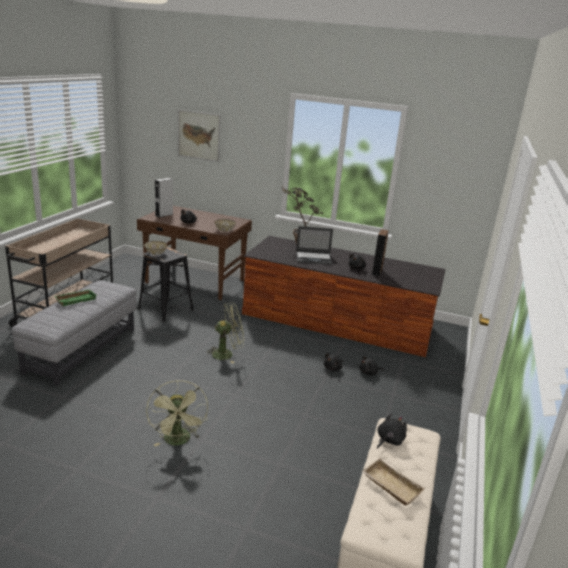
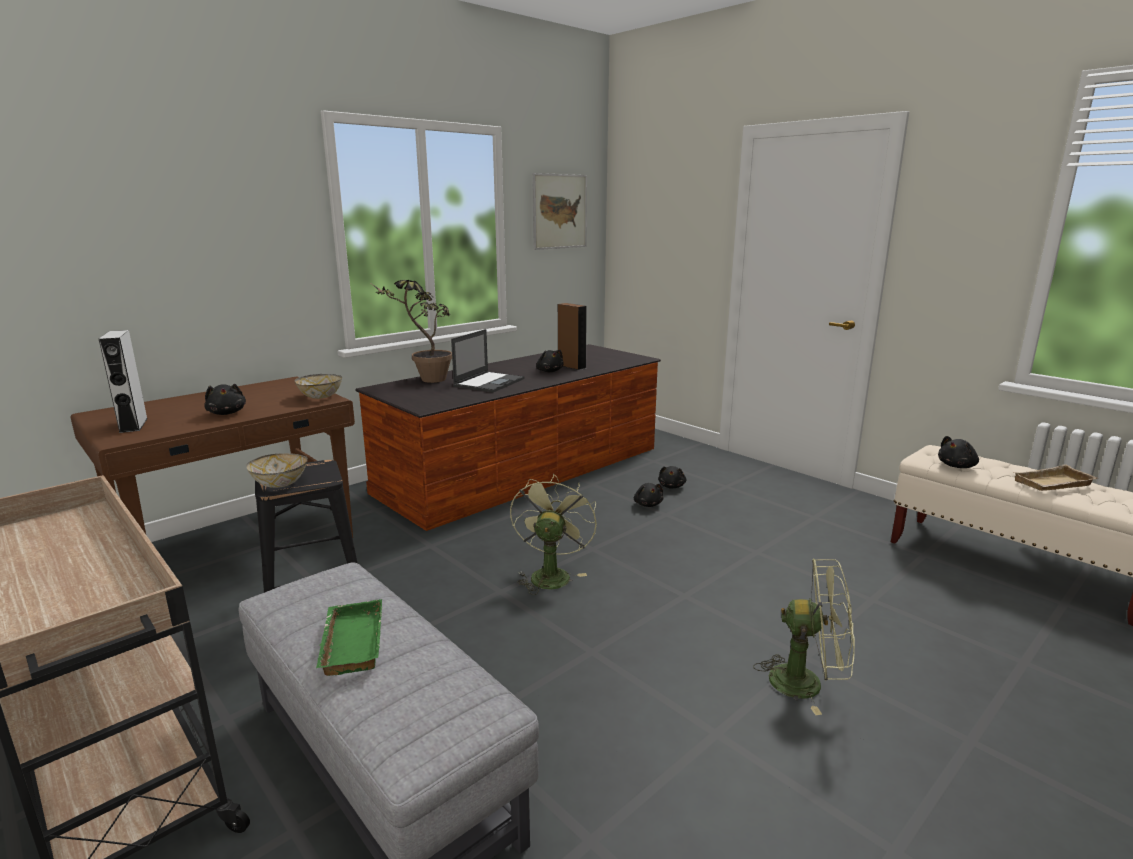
camera: 60 degrees left, 5 degrees down
picture [178,109,221,162] -> picture moved to [532,173,587,250]
black plush toy [377,413,407,449] -> black plush toy turned 105 degrees counterclockwise [938,436,979,468]

